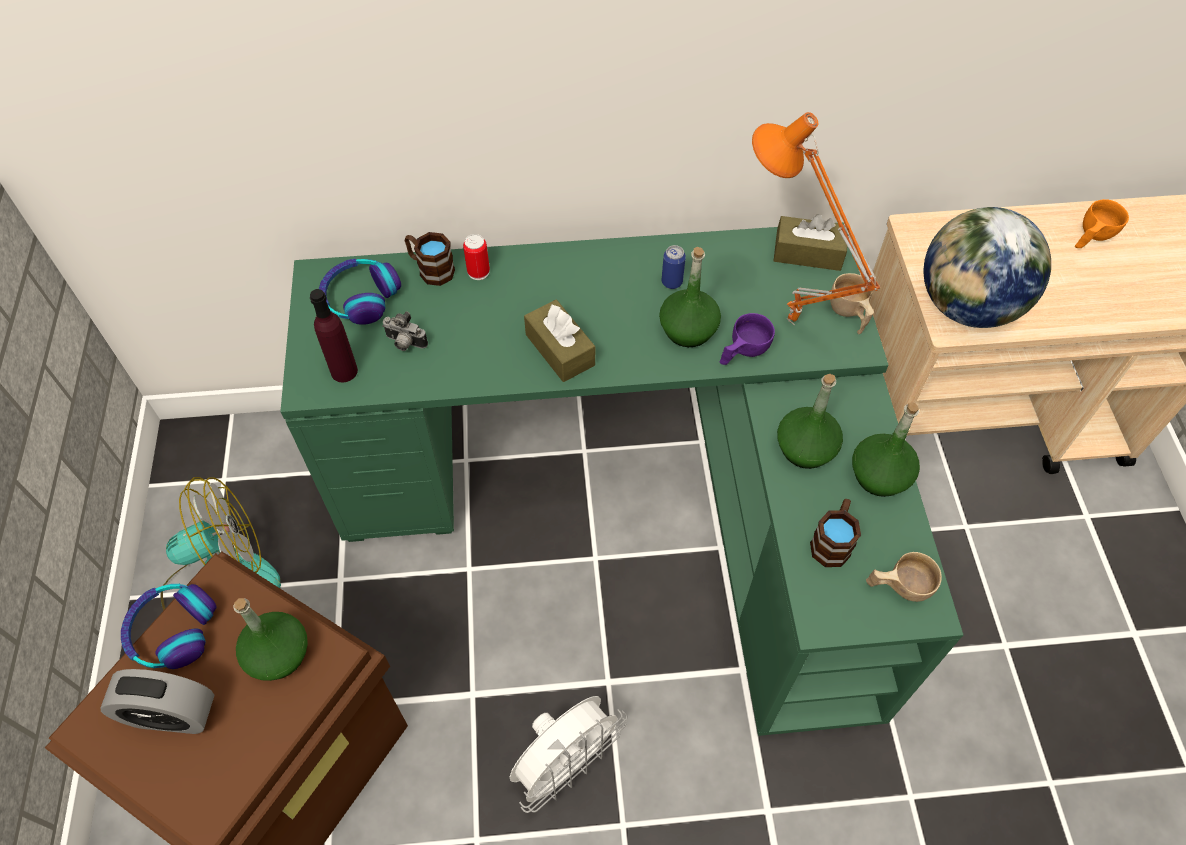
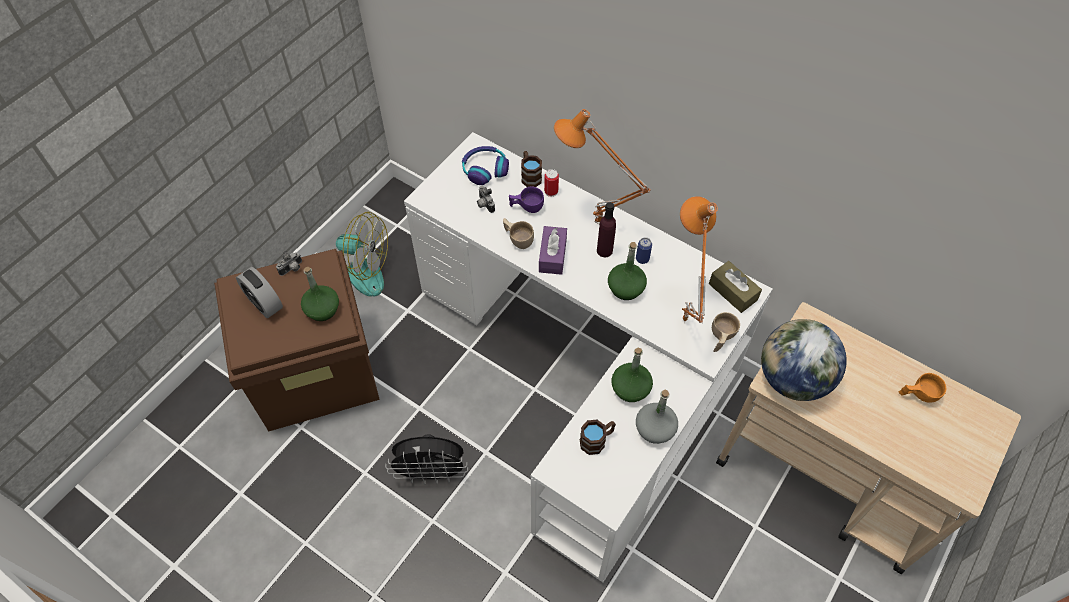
camera: 40 degrees right, 0 degrees up
headphones [121,584,216,669] -> camera [276,251,302,276]
green desk [280,222,963,736] -> white desk [404,132,772,582]
purple bottle [310,289,358,382] -> purple bottle moved to [597,202,616,257]
white fan [510,696,627,813] -> black fan [385,434,468,485]
brown tissue box [524,300,595,382] -> purple tissue box [539,226,567,275]
purple cup [720,313,775,365] -> purple cup moved to [509,186,544,213]
green bottle [852,402,920,497] -> grey bottle [636,390,678,444]
beige cup [866,552,942,602] -> beige cup moved to [503,218,534,249]
none -> orange table lamp [554,109,651,224]

